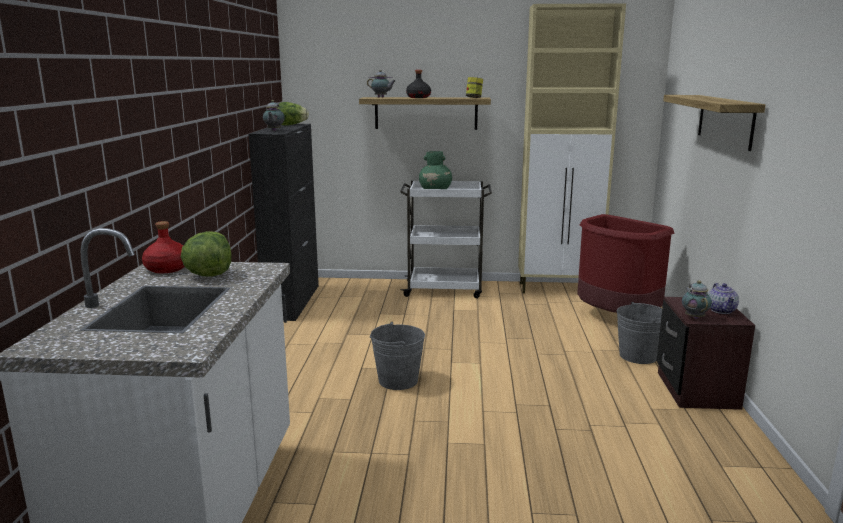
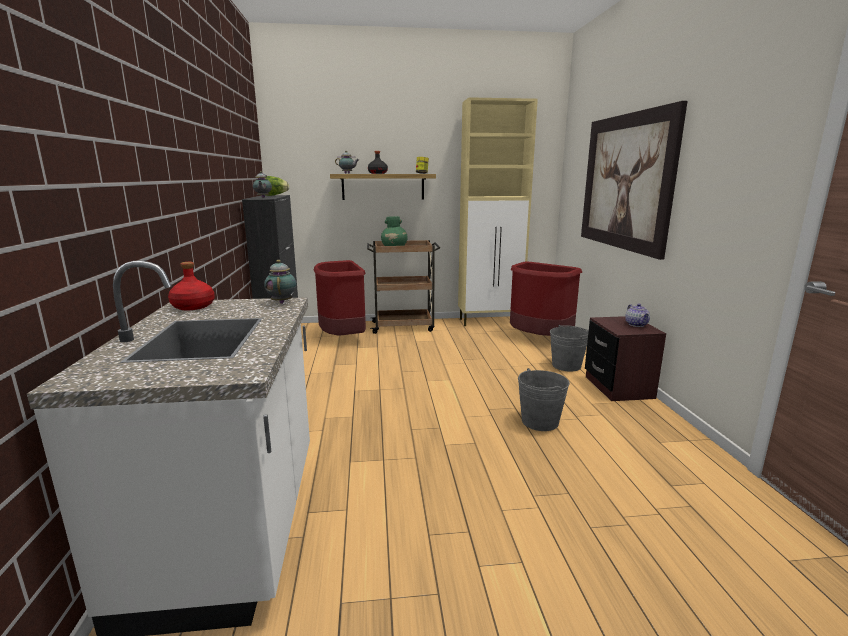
camera: 10 degrees left, 0 degrees up
lettuce [181,231,231,277] -> none
grey bucket [370,322,425,390] -> grey bucket moved to [518,368,570,431]
white cart [400,180,492,298] -> brown cart [367,240,440,334]
shelf [663,95,766,151] -> picture [581,101,688,260]
teapot [682,280,712,319] -> teapot moved to [264,260,297,304]
none -> red trash can [313,260,366,336]

